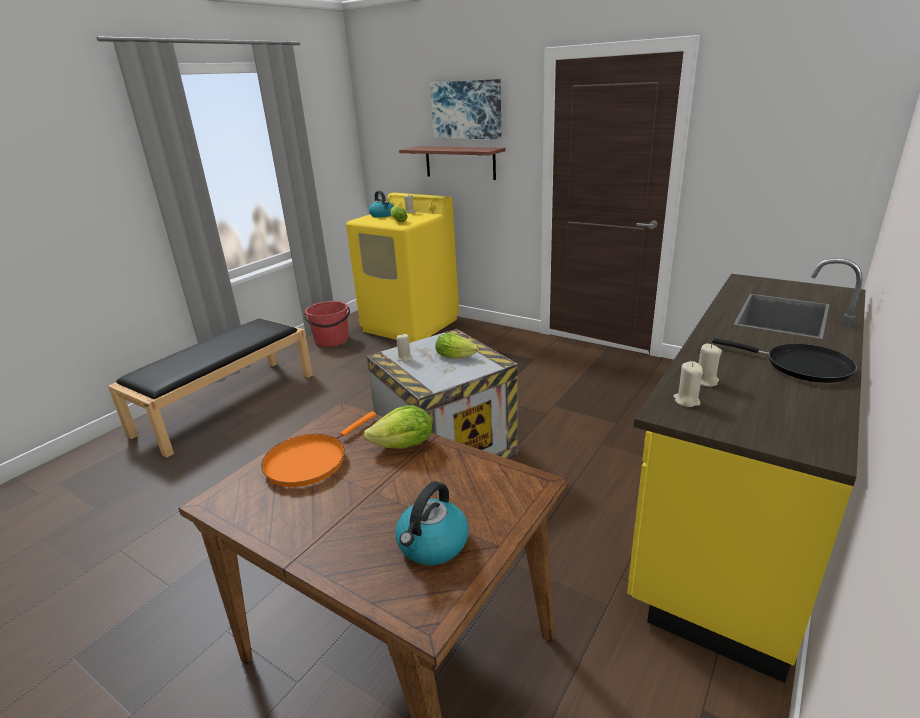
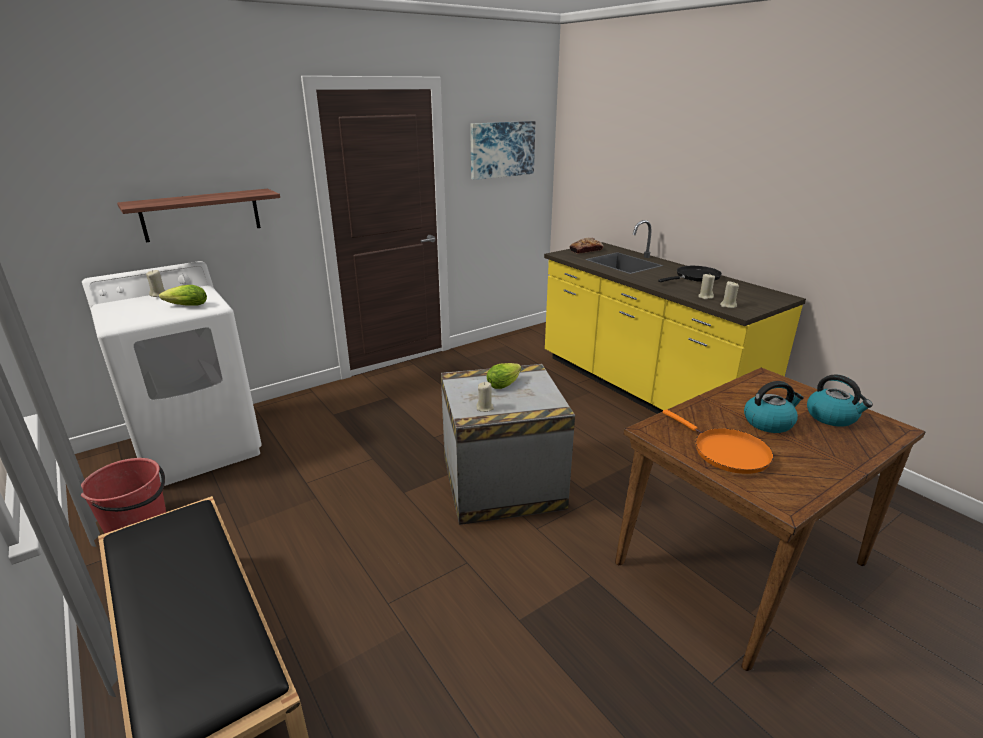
camera: 70 degrees left, 0 degrees up
yellow washing machine [346,193,459,343] -> white washing machine [82,261,262,486]
lettuce [363,405,432,449] -> none
kettle [369,191,394,218] -> kettle moved to [744,381,804,433]
picture [430,79,501,139] -> picture moved to [470,121,535,180]
none -> bread [570,238,603,254]

